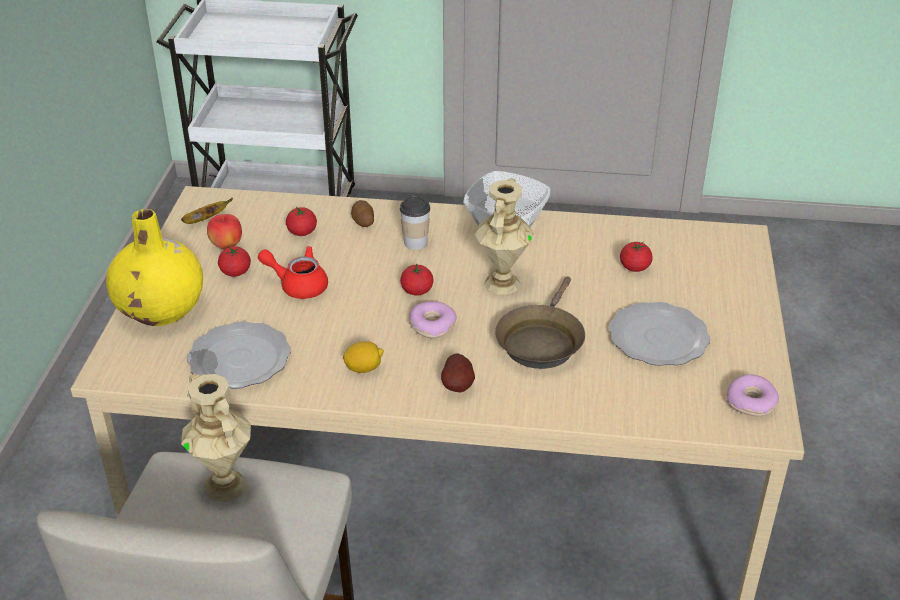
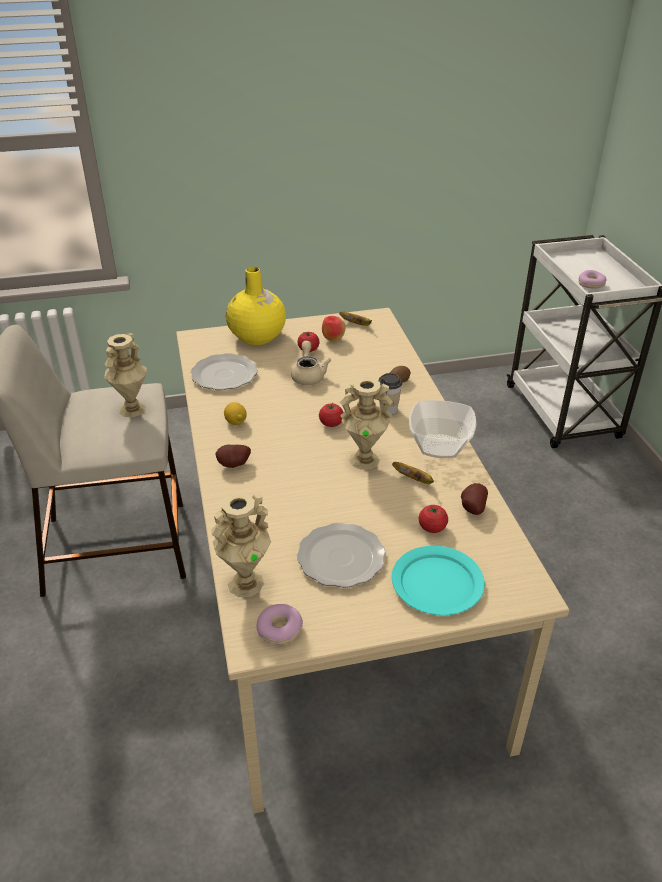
camera: 70 degrees right, 0 degrees up
red teapot [258,246,328,299] -> beige teapot [291,341,331,385]
tomato [286,207,317,236] -> none
donut [409,302,457,339] -> donut moved to [578,270,606,289]
brown frying pan [495,276,585,369] -> none
none -> beige vase [212,492,271,597]
none -> banana [392,462,434,484]
none -> turquoise plate [392,546,485,615]
none -> potato [461,483,488,515]

